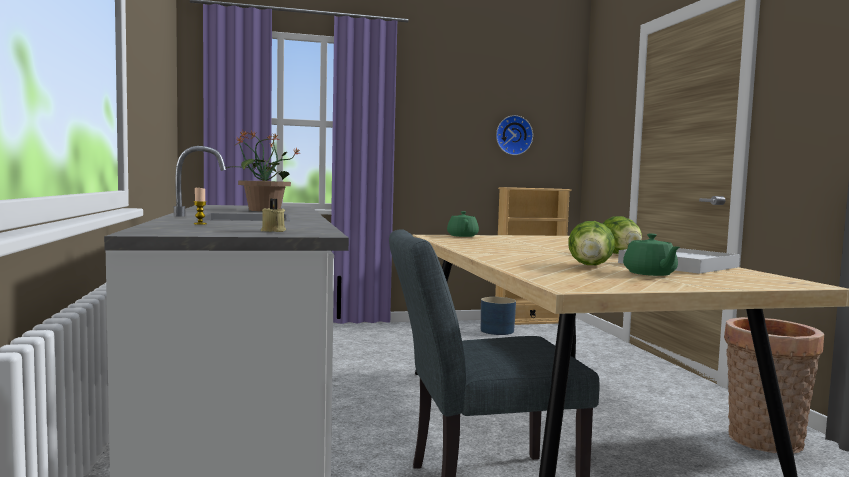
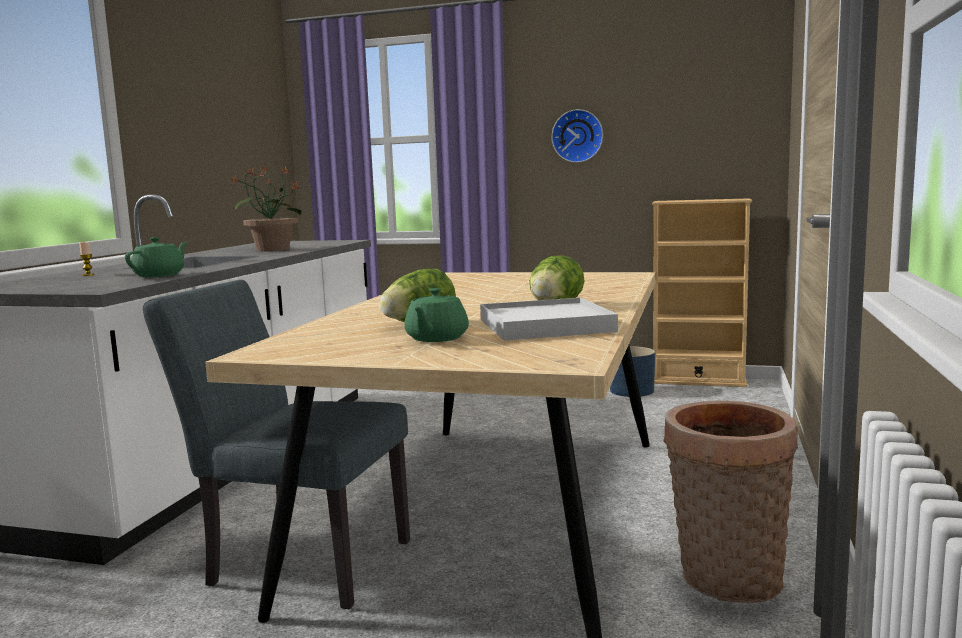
camera: 30 degrees right, 5 degrees up
beige candle [261,199,286,232] -> none
green teapot [447,211,479,237] -> green teapot moved to [125,237,188,277]
wall clock [496,115,533,155] -> wall clock moved to [551,109,603,163]

